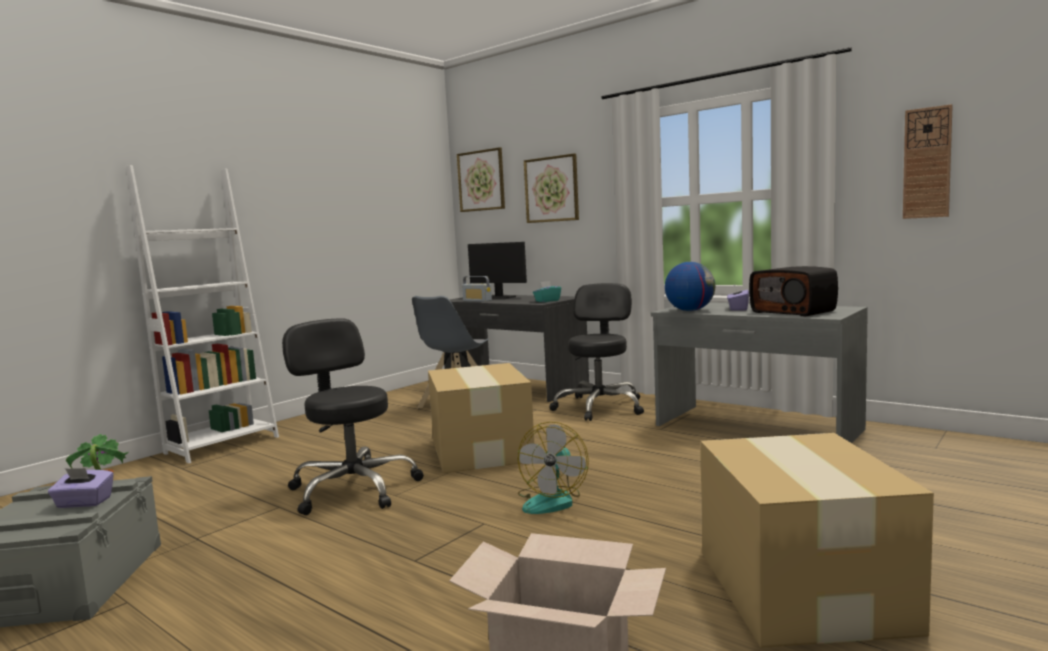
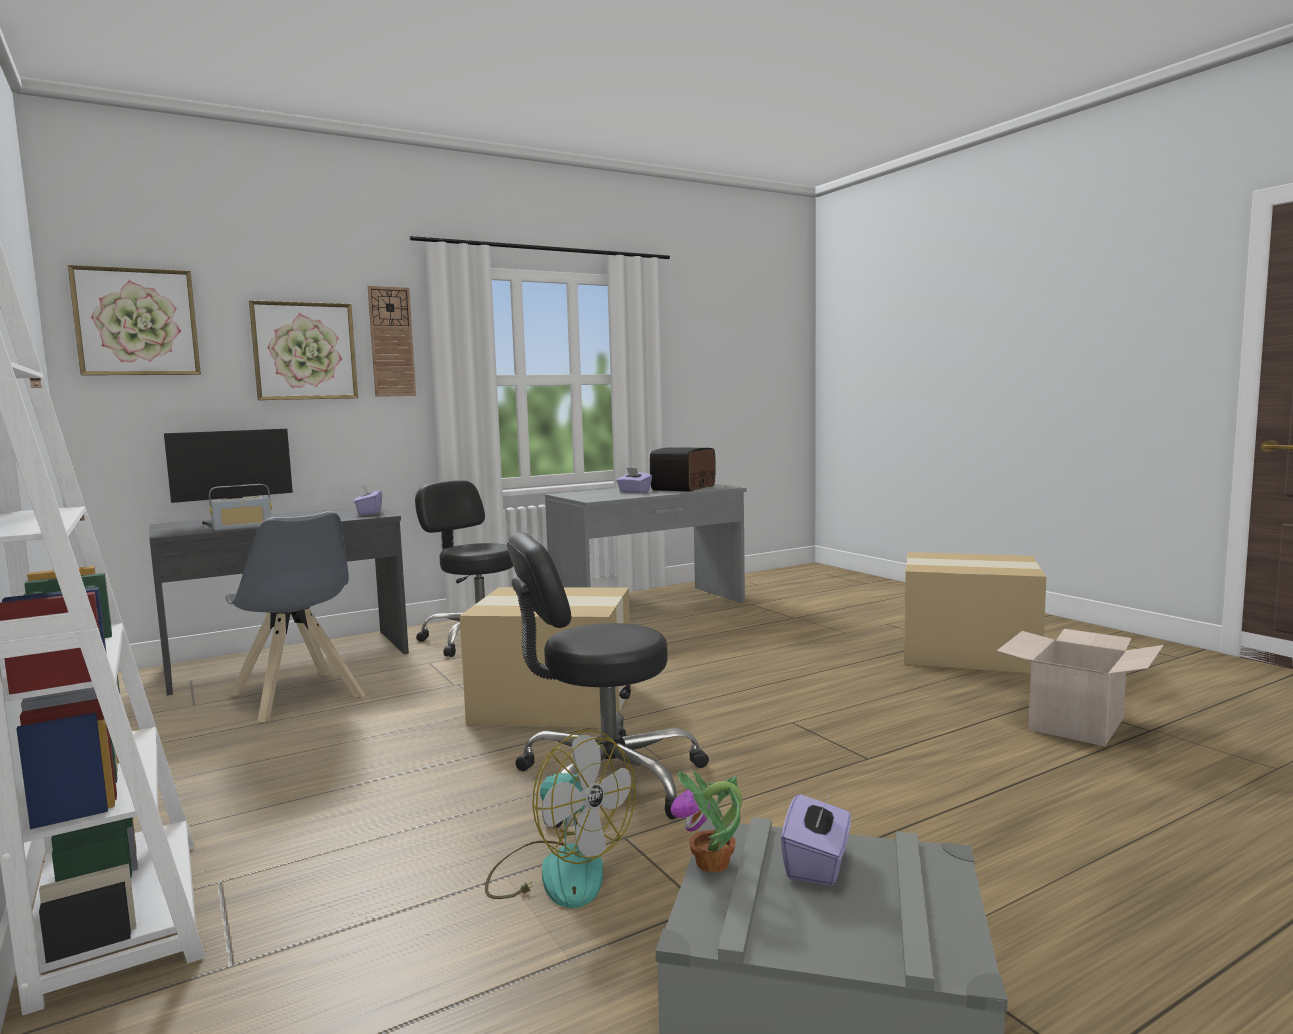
camera: 70 degrees left, 0 degrees up
fan [518,422,589,514] -> fan moved to [485,730,636,908]
turquoise tissue box [533,281,561,302] -> purple tissue box [354,485,382,515]
globe [665,262,715,311] -> none
radio [749,266,838,317] -> radio turned 135 degrees clockwise [650,448,716,492]
wall clock [903,104,953,219] -> wall clock moved to [368,286,416,397]

